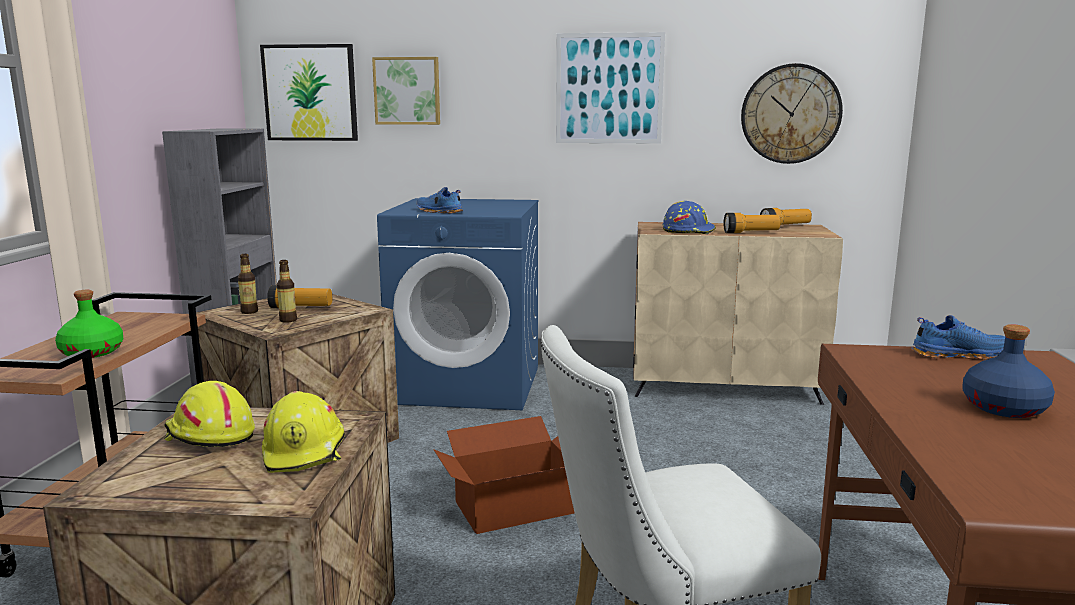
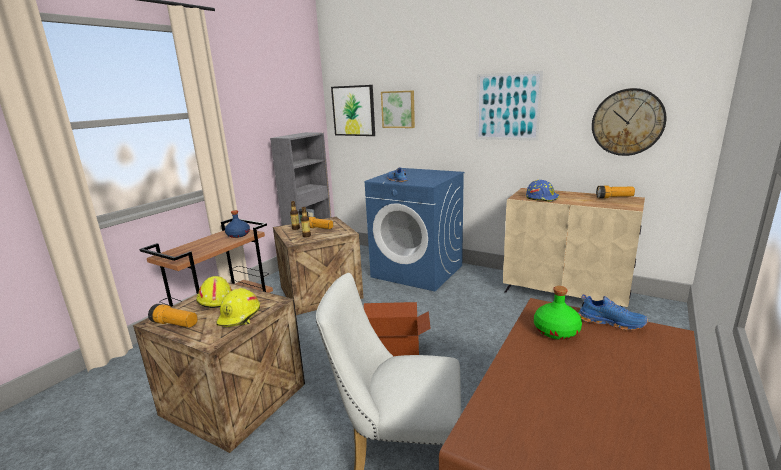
camera: 25 degrees right, 5 degrees up
green bottle [55,290,123,358] -> green bottle moved to [534,286,582,340]
flashlight [723,213,780,233] -> flashlight moved to [148,304,198,328]
blue bottle [962,324,1055,418] -> blue bottle moved to [225,210,250,238]

